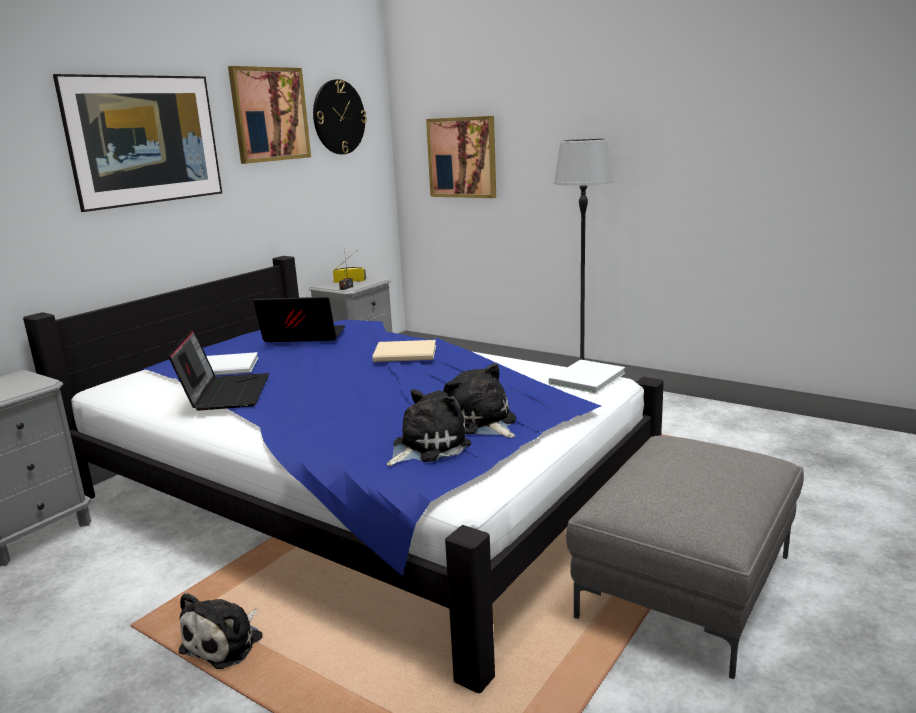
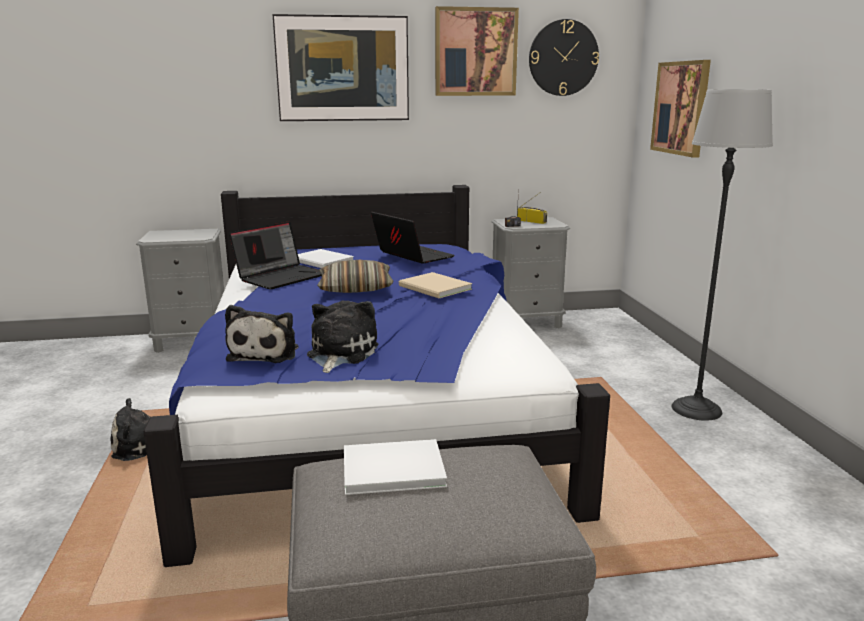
camera: 45 degrees right, 0 degrees up
plush toy [387,389,471,466] -> plush toy turned 90 degrees clockwise [225,305,298,363]
white book [548,359,625,394] -> white book moved to [344,439,447,495]
none -> pillow [317,260,394,293]

